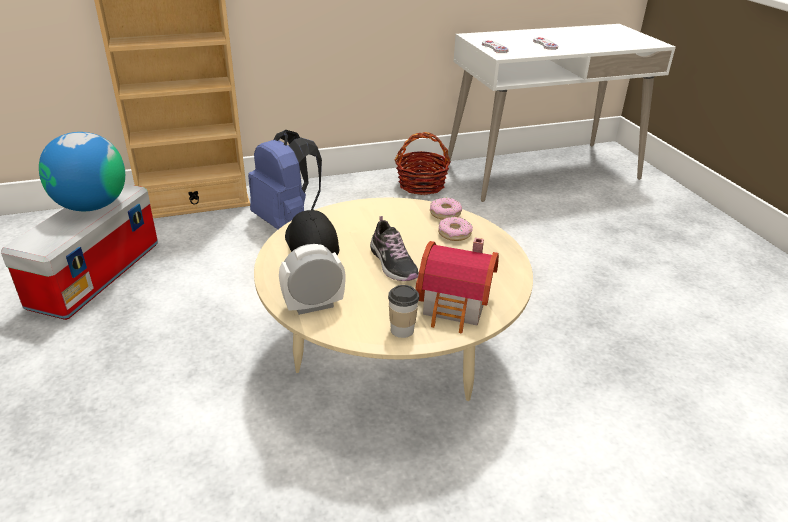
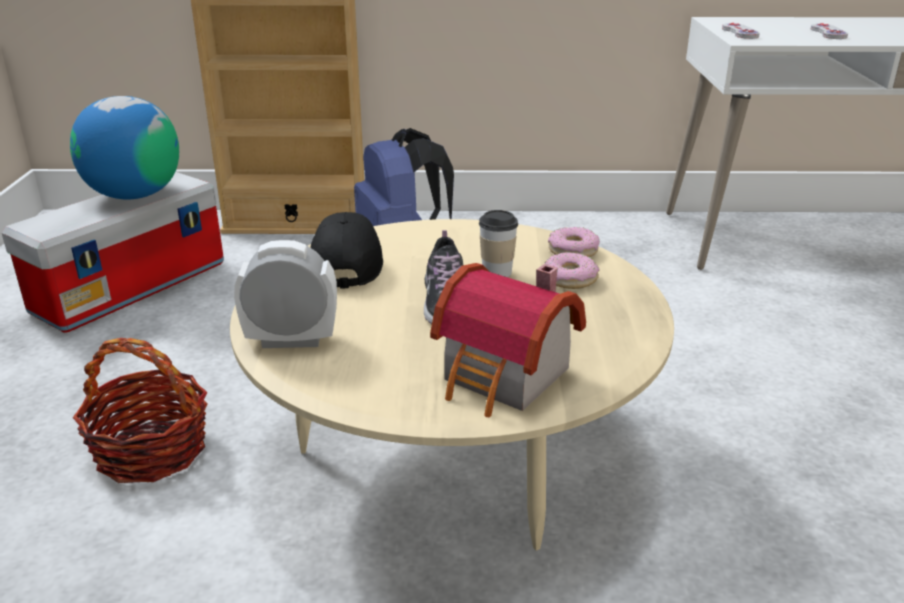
camera: 20 degrees right, 5 degrees down
cup [388,285,419,338] -> cup moved to [479,210,518,277]
basket [395,132,451,195] -> basket moved to [73,338,208,483]

